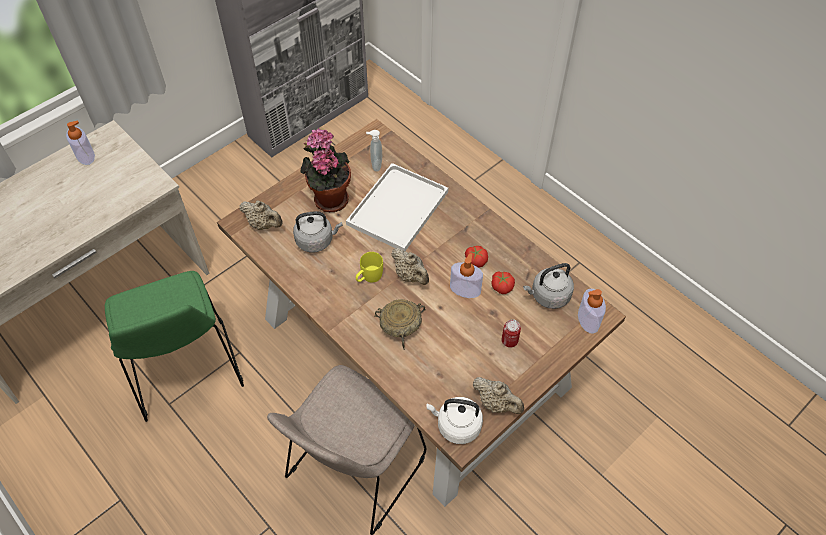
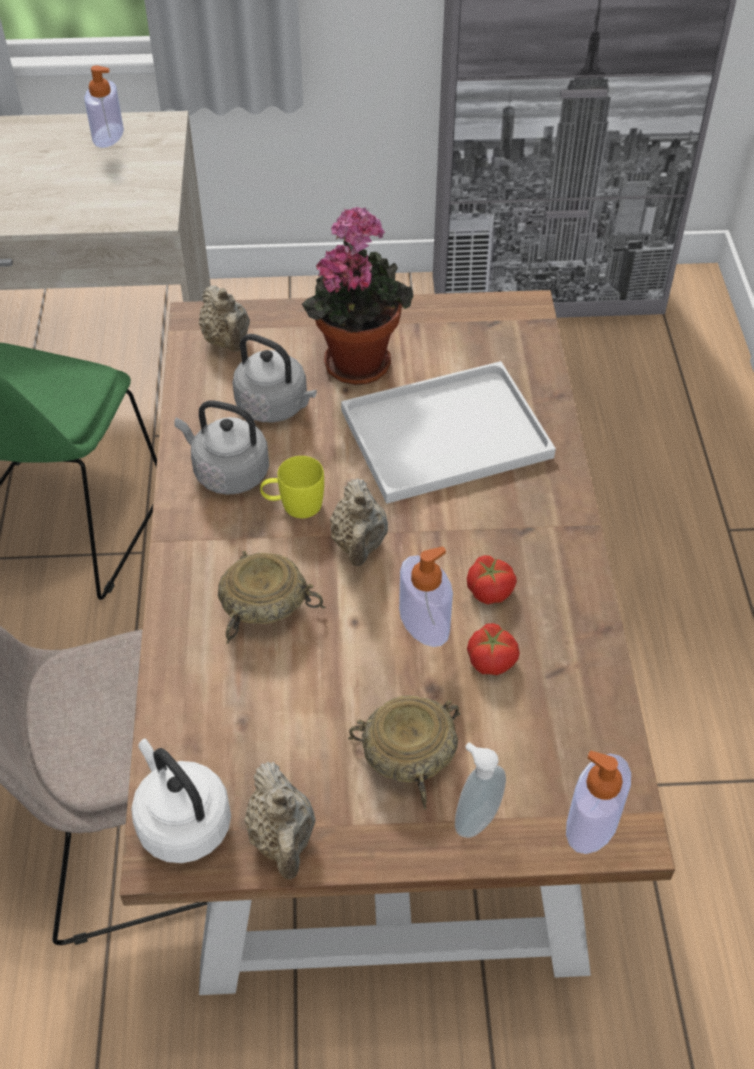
camera: 40 degrees right, 5 degrees down
soap dispenser [366,130,382,172] -> soap dispenser moved to [455,742,506,838]
can [501,319,521,348] -> beige bowl [348,695,461,809]
grey kettle [523,263,574,309] -> grey kettle moved to [174,400,269,495]

